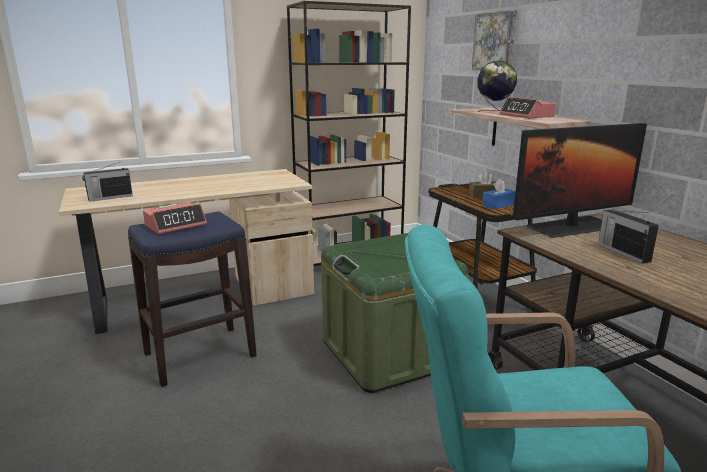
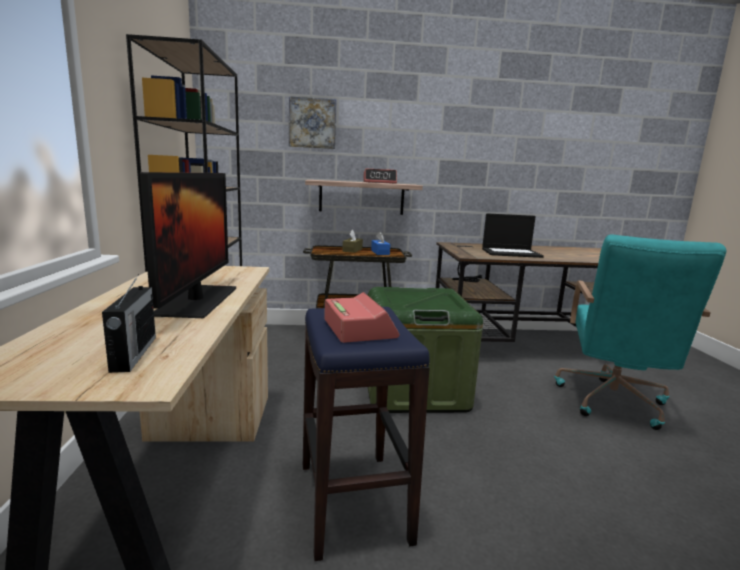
camera: 70 degrees left, 5 degrees down
globe [478,61,517,112] -> none
monitor [513,123,647,238] -> monitor moved to [140,172,236,318]
radio [598,209,659,264] -> laptop [482,213,544,258]

